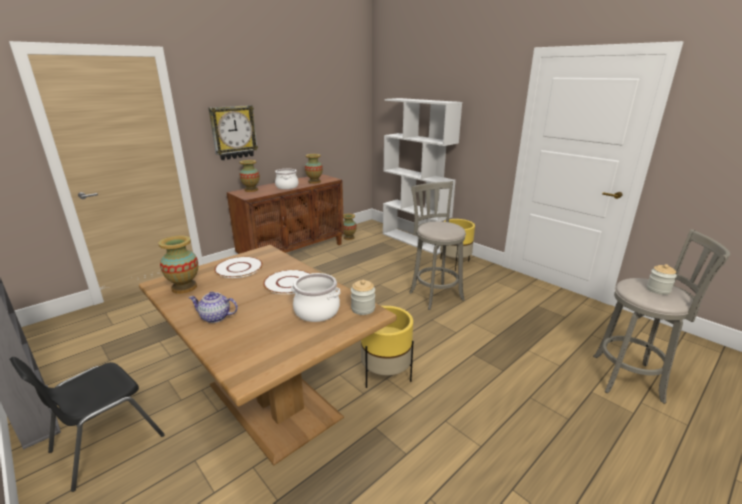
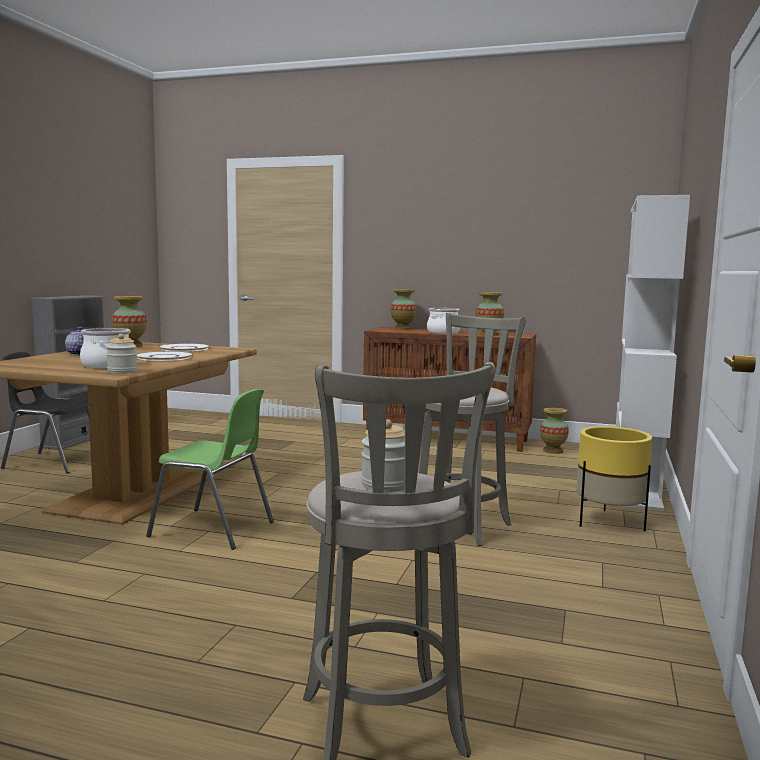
camera: 60 degrees right, 15 degrees down
wall clock [209,105,258,160] -> none
yellow planter [361,306,413,388] -> green chair [146,389,274,550]

